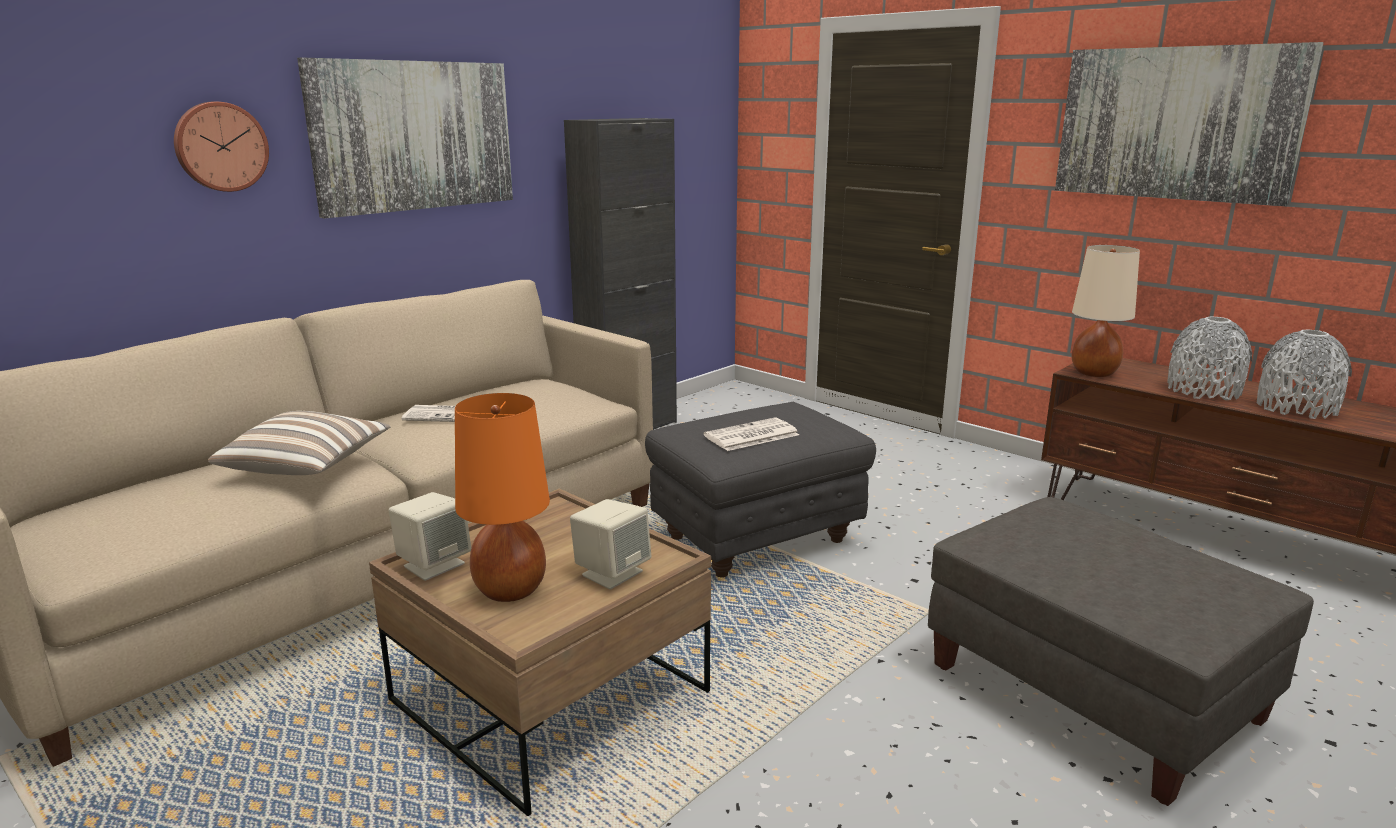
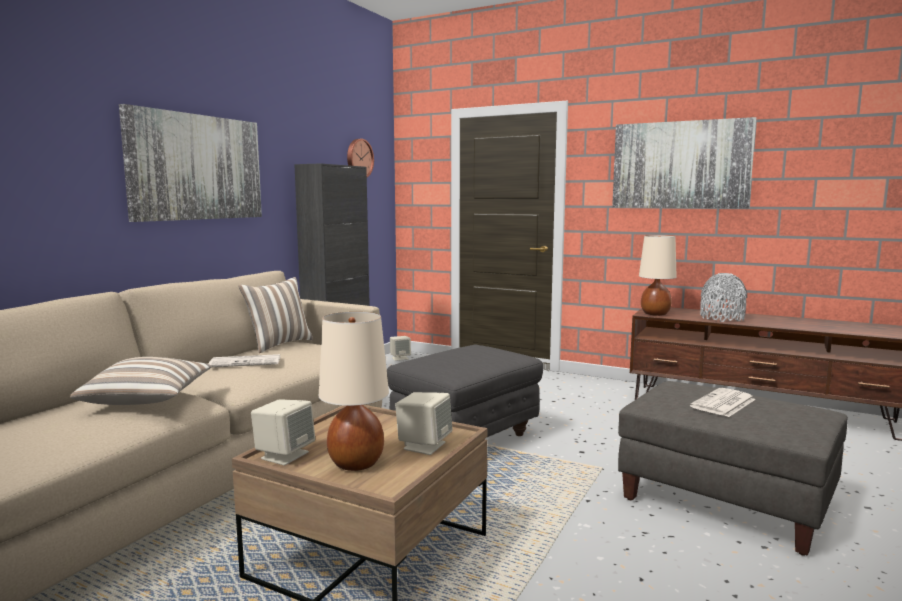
camera: 15 degrees left, 10 degrees down
wall clock [174,102,269,192] -> wall clock moved to [347,139,374,177]
orange table lamp [455,393,550,602] -> beige table lamp [319,312,389,471]
newspaper [704,418,799,451] -> newspaper moved to [690,388,756,417]
grey vase [1257,329,1352,419] -> none
none -> pillow [238,277,313,353]
none -> beige speaker [390,336,411,361]

